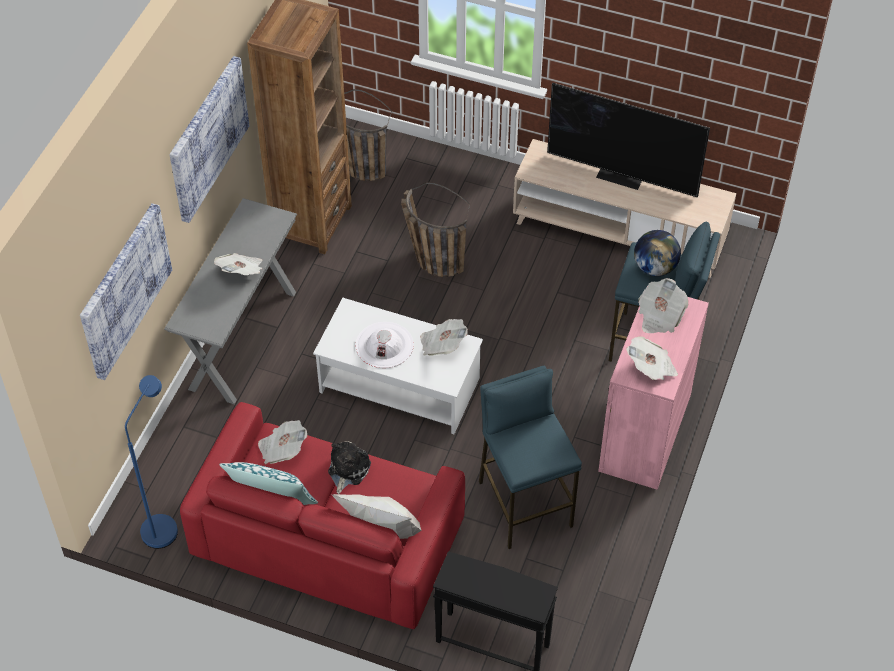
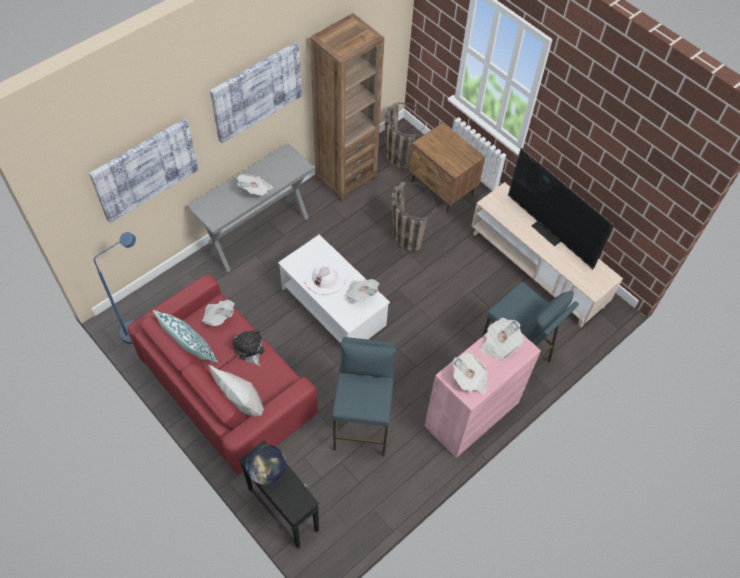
camera: 25 degrees right, 5 degrees up
plush toy [328,441,371,494] -> plush toy turned 75 degrees counterclockwise [232,329,264,366]
globe [634,230,681,276] -> globe moved to [246,444,286,485]
none -> brown nightstand [409,123,485,213]

